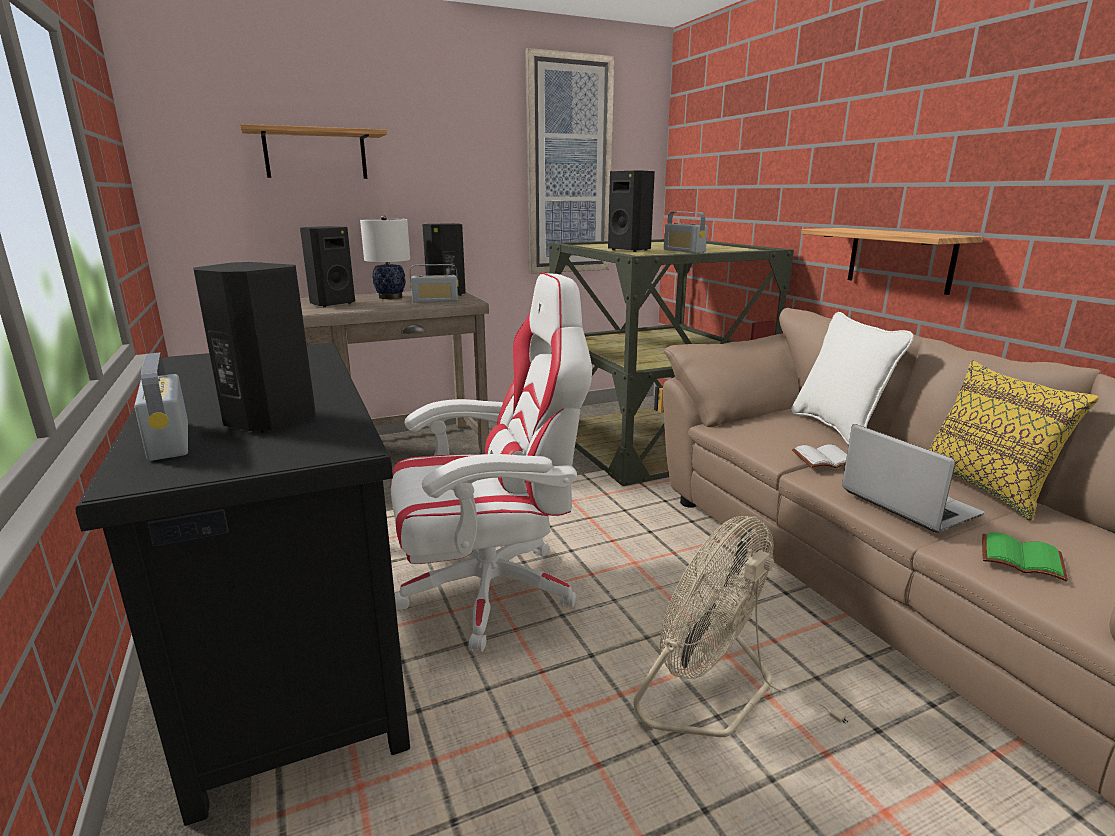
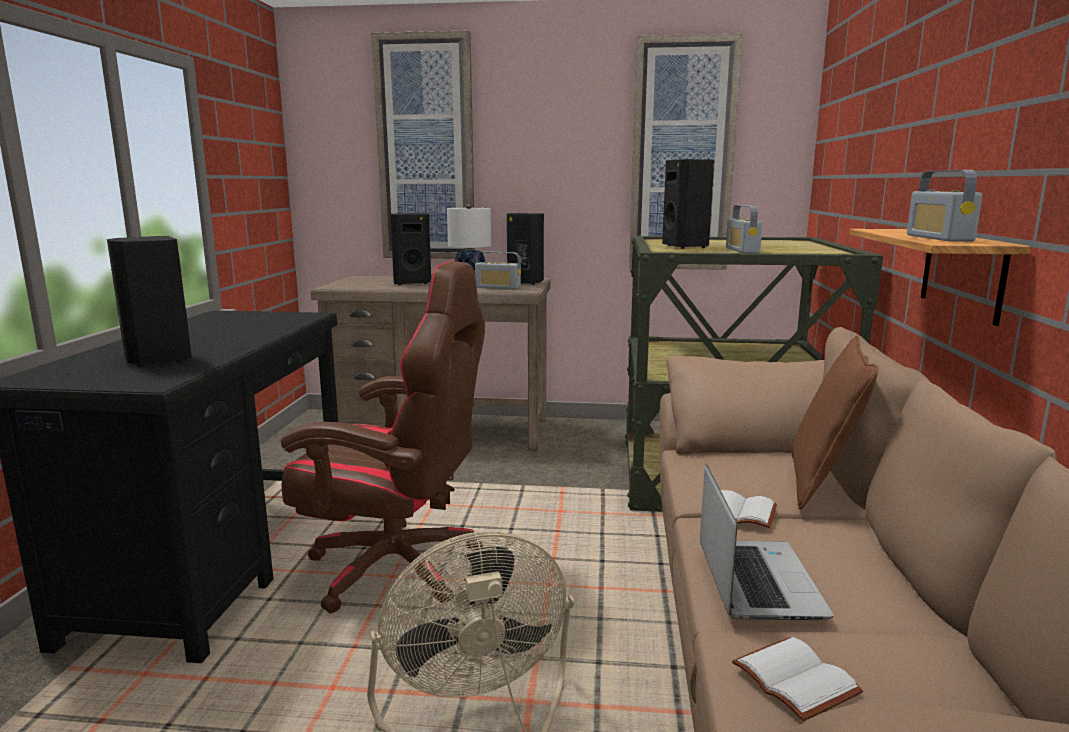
camera: 30 degrees right, 5 degrees down
radio [134,353,188,461] -> radio moved to [907,170,982,242]
shelf [240,124,387,179] -> picture [371,30,475,259]
white office chair [390,272,592,652] -> brown office chair [281,260,485,614]
white pillow [791,312,914,445] -> brown pillow [792,335,878,510]
yellow pillow [929,361,1099,521] -> none
green book [982,532,1068,582] -> white book [732,637,863,721]

